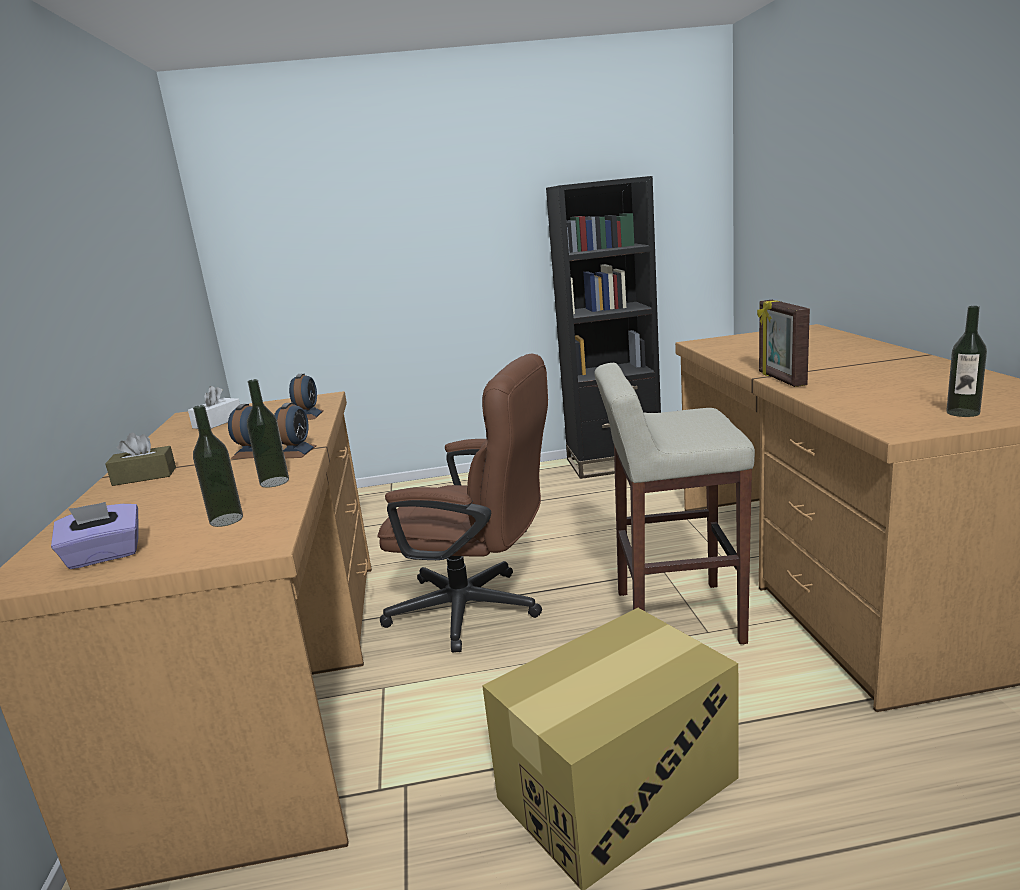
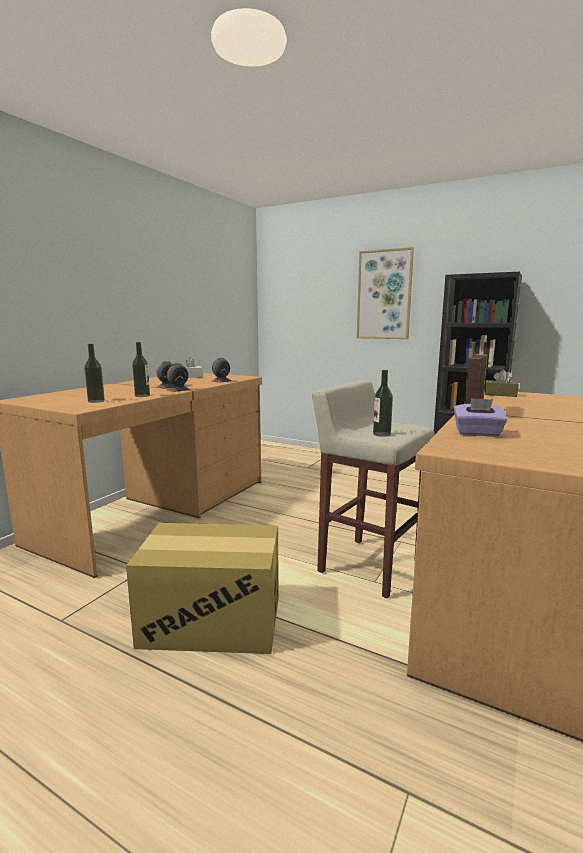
camera: 35 degrees right, 5 degrees down
purple tissue box [51,502,138,569] -> purple tissue box moved to [454,398,507,437]
brown tissue box [105,433,176,486] -> brown tissue box moved to [484,370,519,397]
brown office chair [377,353,548,652] -> none
bottle [946,306,987,417] -> bottle moved to [373,370,393,437]
none -> picture [357,247,414,339]

